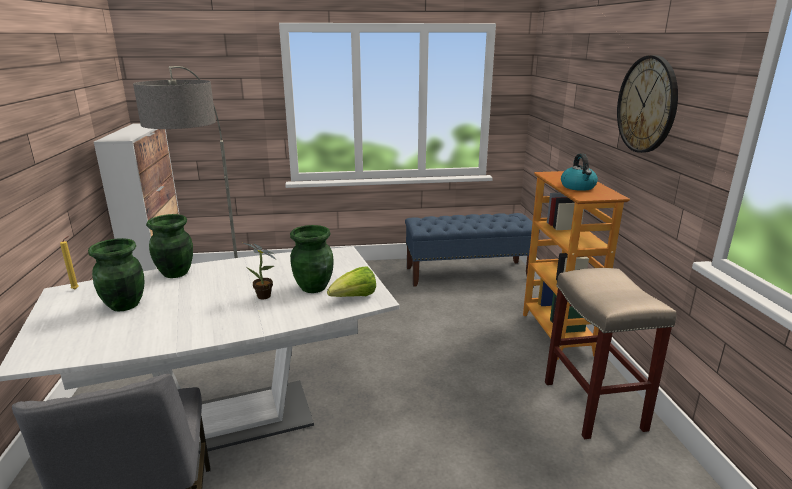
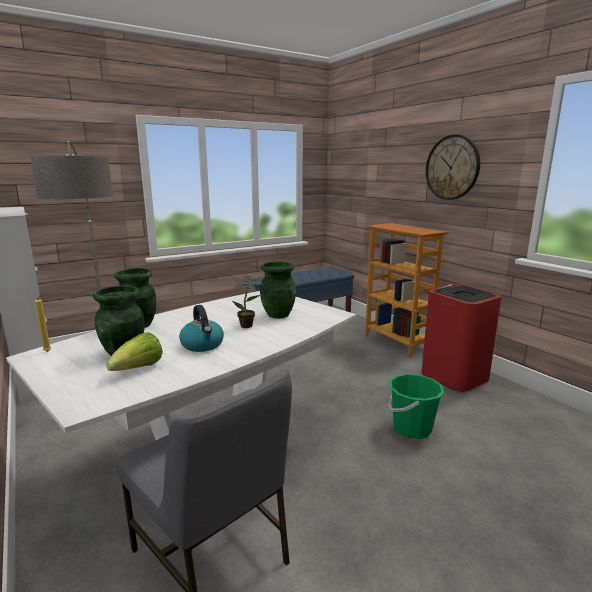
camera: 25 degrees left, 5 degrees down
lettuce [327,267,376,297] -> lettuce moved to [106,332,163,371]
beige stool [545,268,677,439] -> red trash can [422,284,502,392]
kettle [561,154,598,191] -> kettle moved to [179,305,224,352]
none -> green bucket [388,374,444,439]

